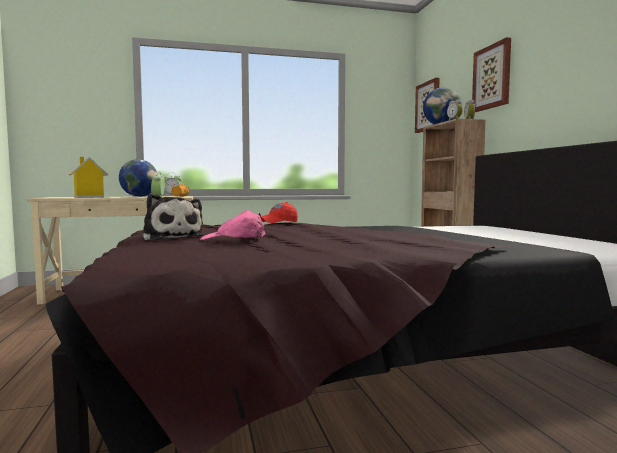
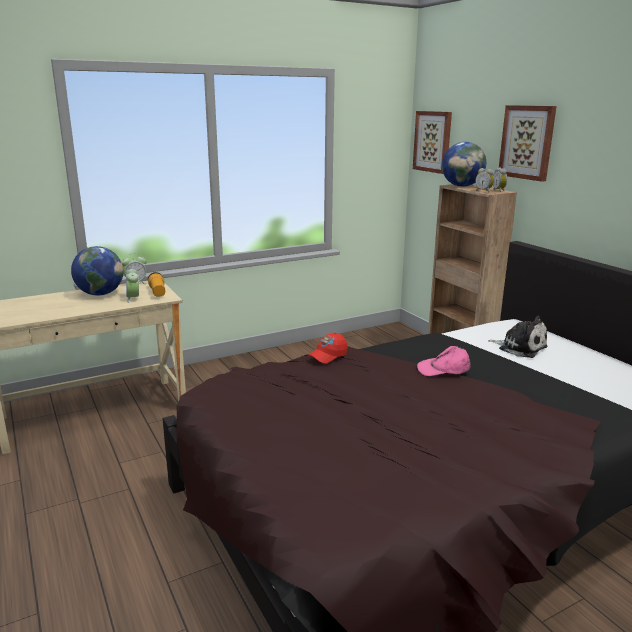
camera: 15 degrees left, 15 degrees up
toy house [68,157,109,198] -> none
plush toy [142,194,203,240] -> plush toy moved to [488,316,547,358]
pink cap [200,210,266,240] -> pink cap moved to [417,346,471,376]

